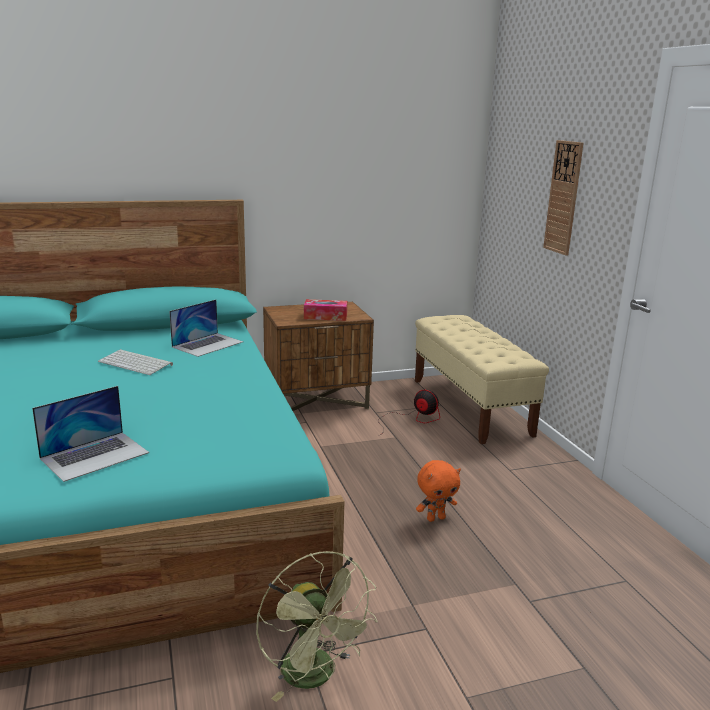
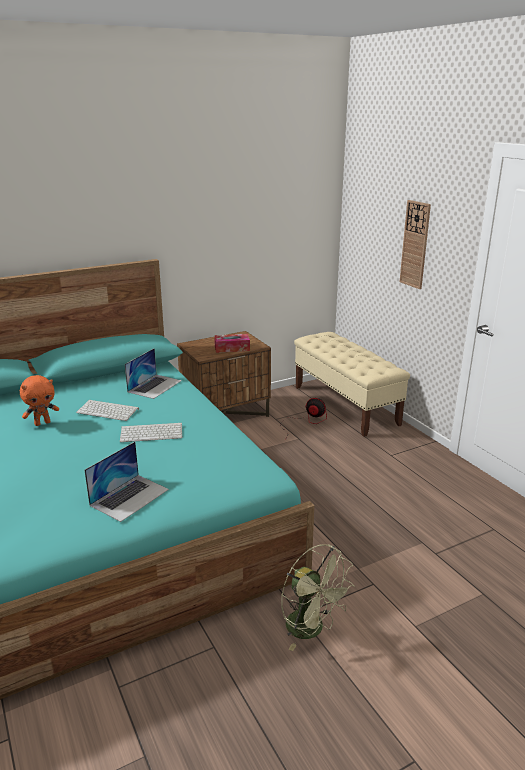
camera: 10 degrees left, 5 degrees up
orange plush toy [416,460,461,522] -> orange plush toy moved to [20,375,59,426]
none -> keyboard [120,423,183,442]

